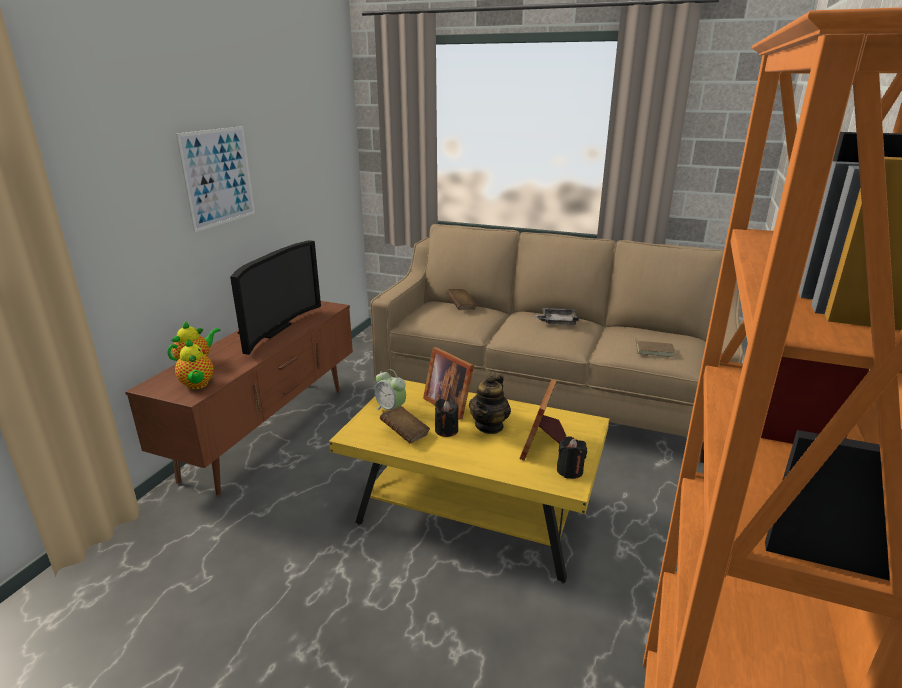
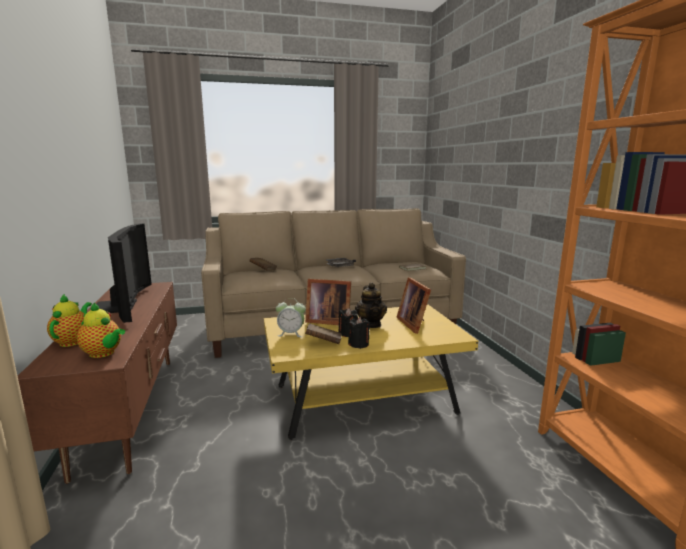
camera: 35 degrees left, 10 degrees down
picture [176,126,255,232] -> none
black candle [557,436,587,479] -> black candle moved to [348,317,370,349]

